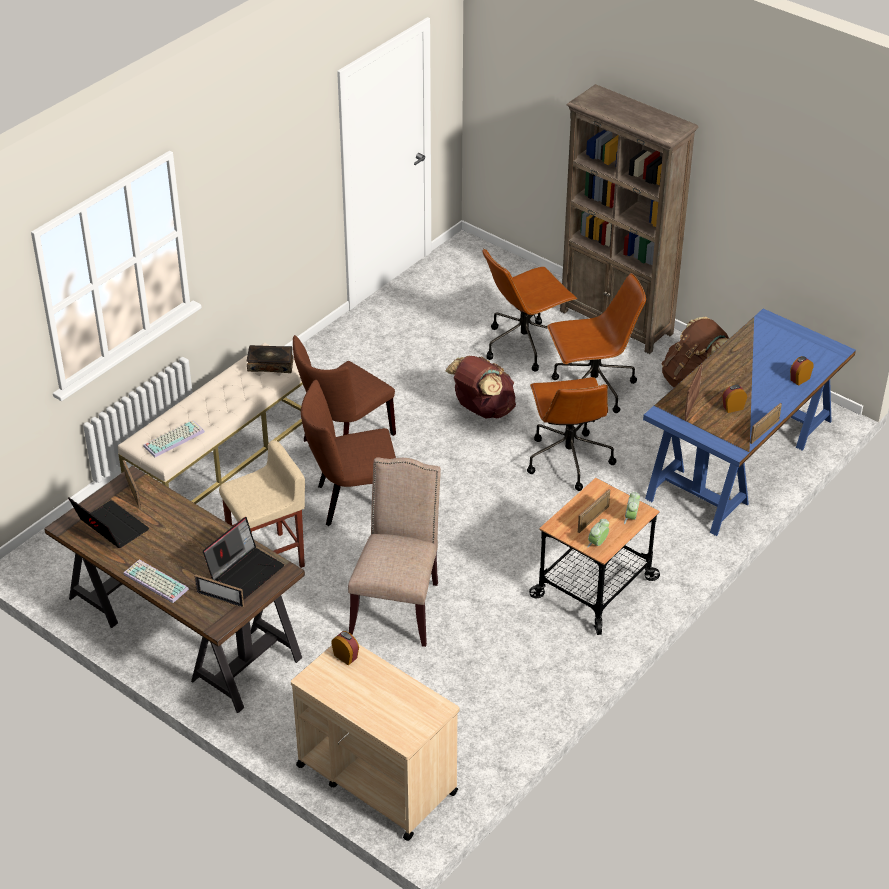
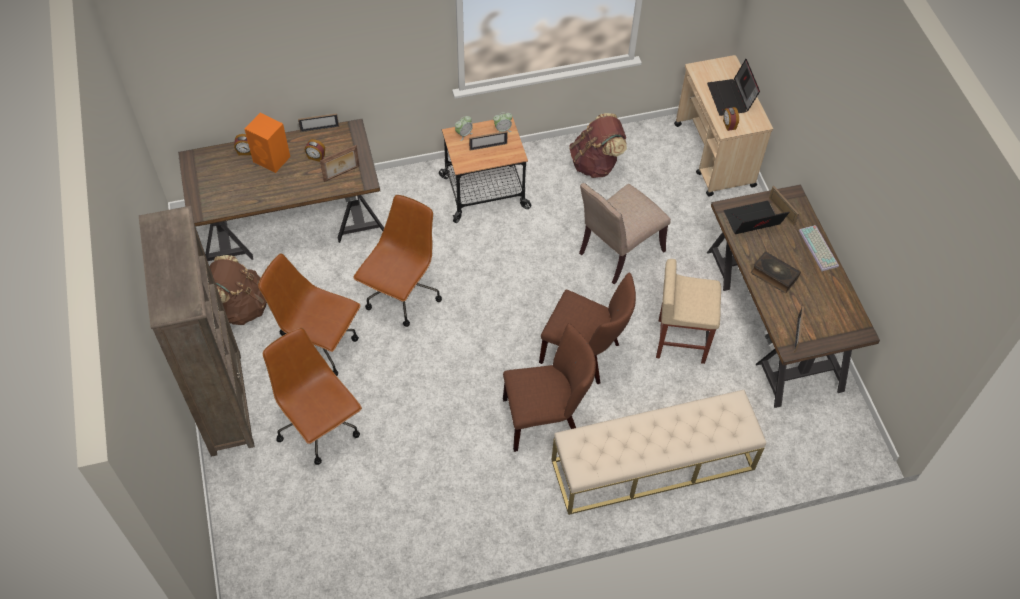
camera: 145 degrees left, 15 degrees up
laptop [68,497,149,548] -> laptop moved to [707,59,760,116]
keyboard [143,420,205,457] -> none
book [247,345,294,373] -> book moved to [751,251,801,293]
brown backpack [445,356,516,419] -> brown backpack moved to [569,113,627,178]
brown office chair [482,248,577,372] -> brown office chair turned 135 degrees counterclockwise [263,328,362,465]
blue desk [643,309,856,536] -> brown desk [178,119,384,261]
none -> orange speaker [245,113,290,173]

